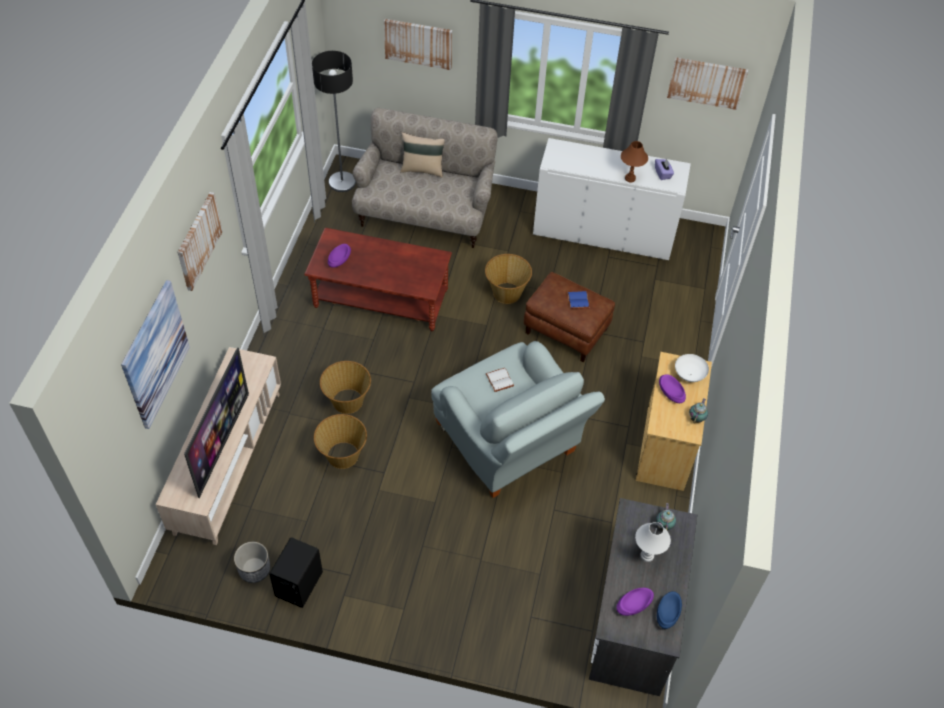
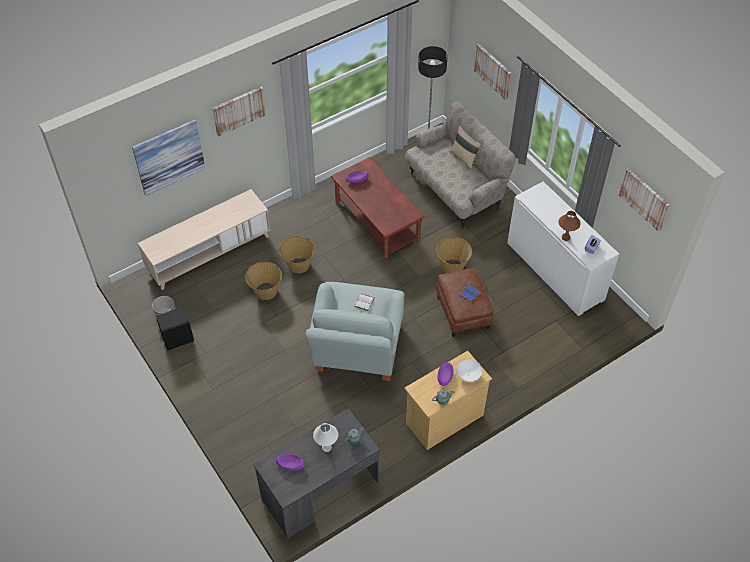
camera: 45 degrees right, 0 degrees up
television [184,348,249,498] -> none
blue bowl [657,591,682,629] -> none

